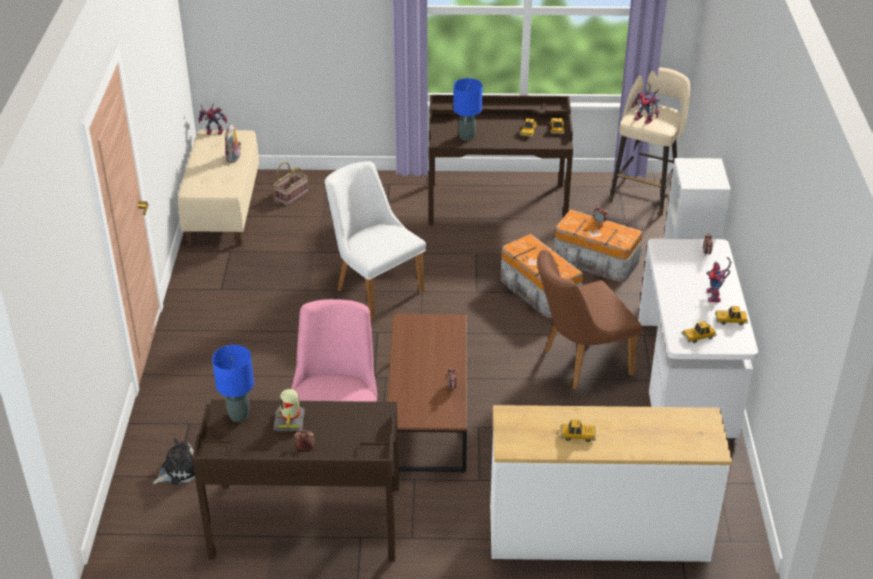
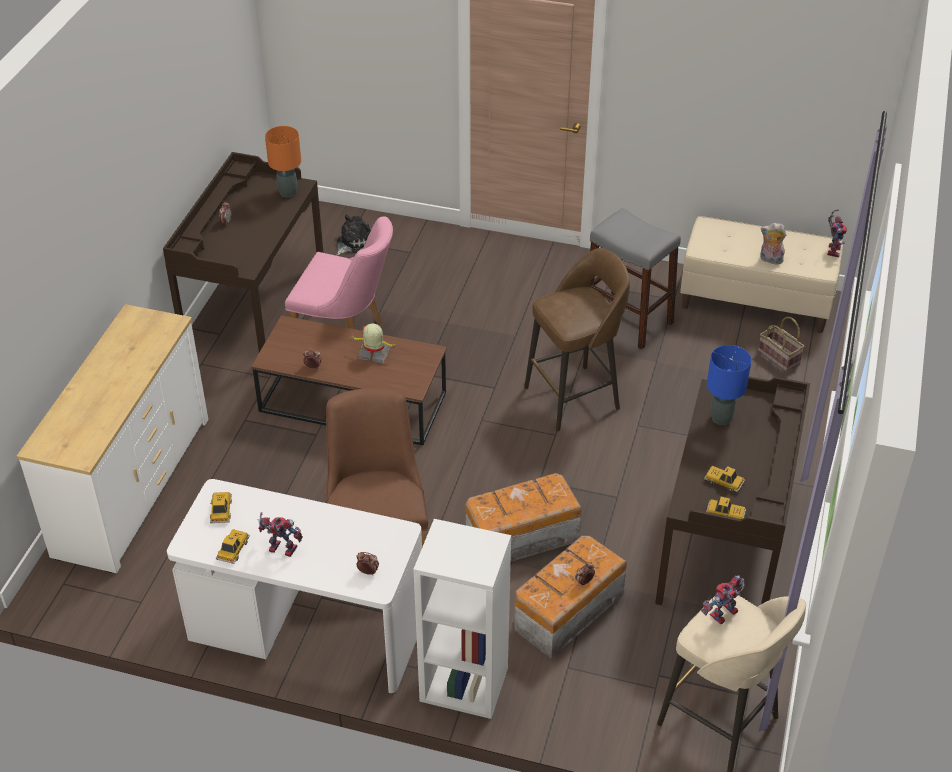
camera: 105 degrees right, 5 degrees up
plush toy [153,438,195,485] -> plush toy turned 120 degrees counterclockwise [336,214,371,256]
blue table lamp [212,345,254,422] -> orange table lamp [265,126,301,197]
toy robot [273,389,305,431] -> toy robot moved to [350,323,397,363]
white chair [325,161,426,320] -> brown stool [524,248,630,431]
toy car [560,419,596,442] -> none
none -> grey stool [587,208,681,350]

